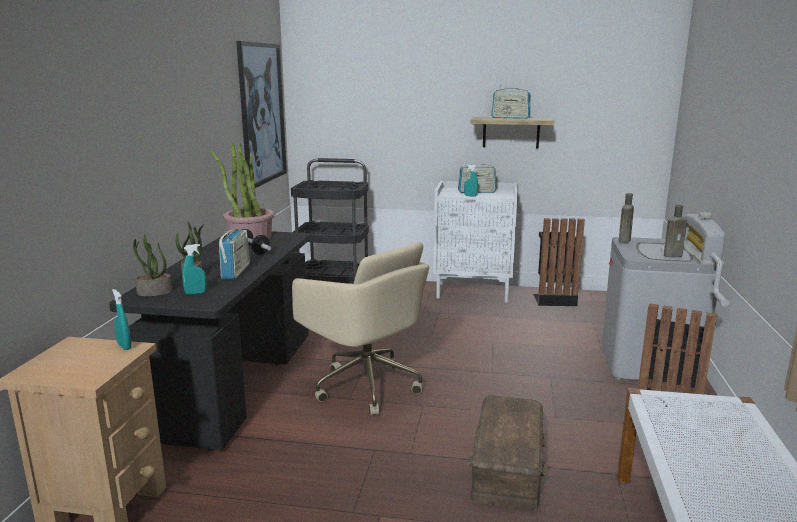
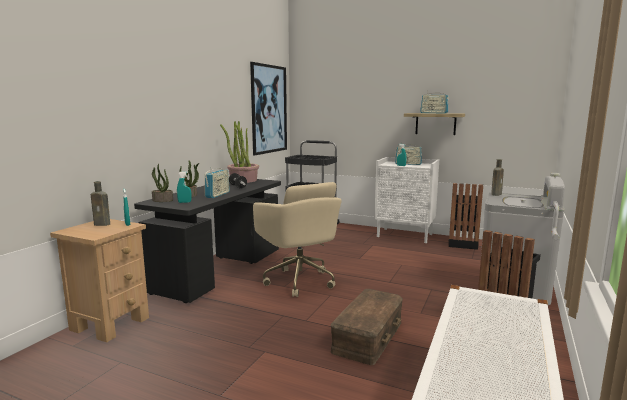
camera: 15 degrees right, 5 degrees down
brown bottle [664,205,687,258] -> brown bottle moved to [91,181,110,226]

